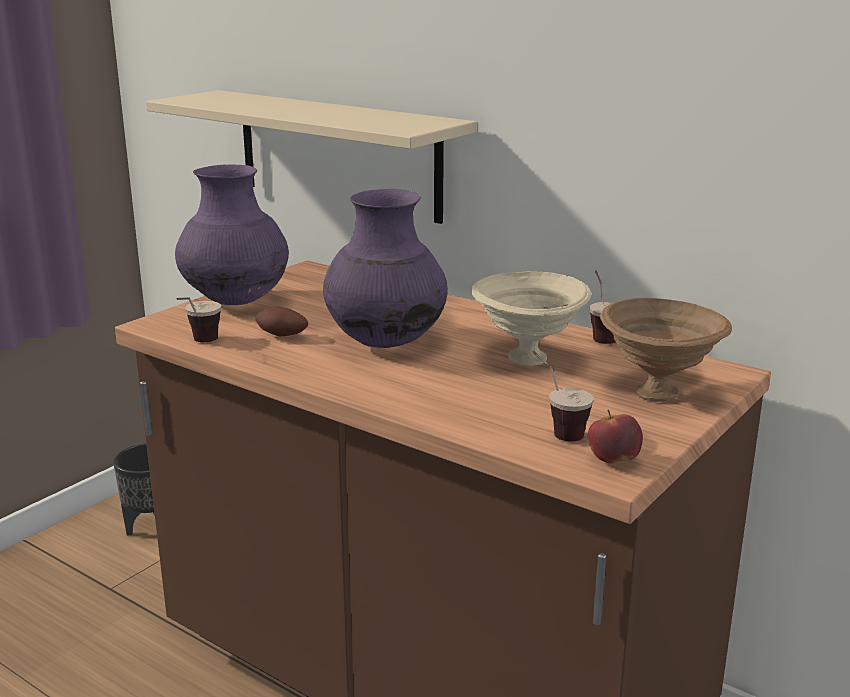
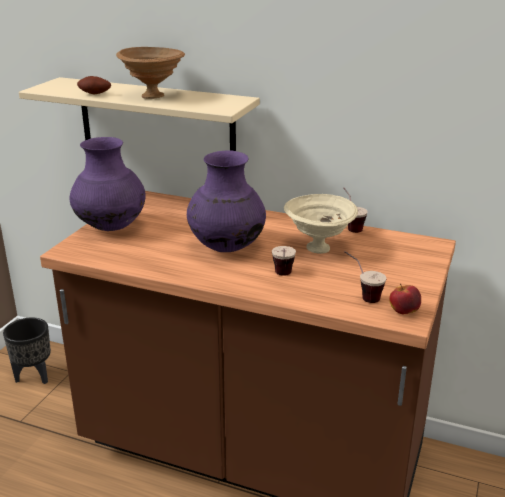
camera: 15 degrees left, 5 degrees up
cup [176,297,221,342] -> cup moved to [272,246,296,276]
potato [255,306,308,336] -> potato moved to [77,76,111,94]
brown bowl [600,298,732,402] -> brown bowl moved to [116,47,185,99]

